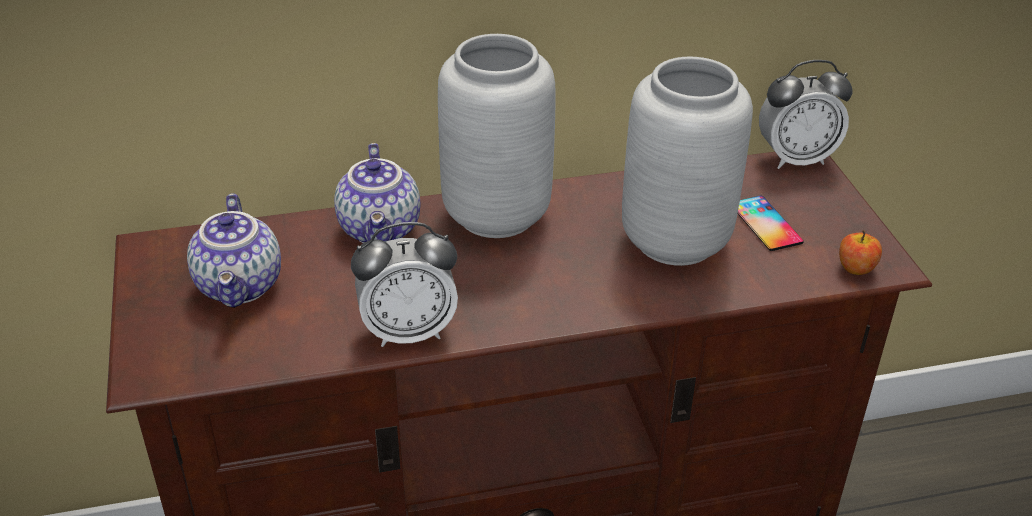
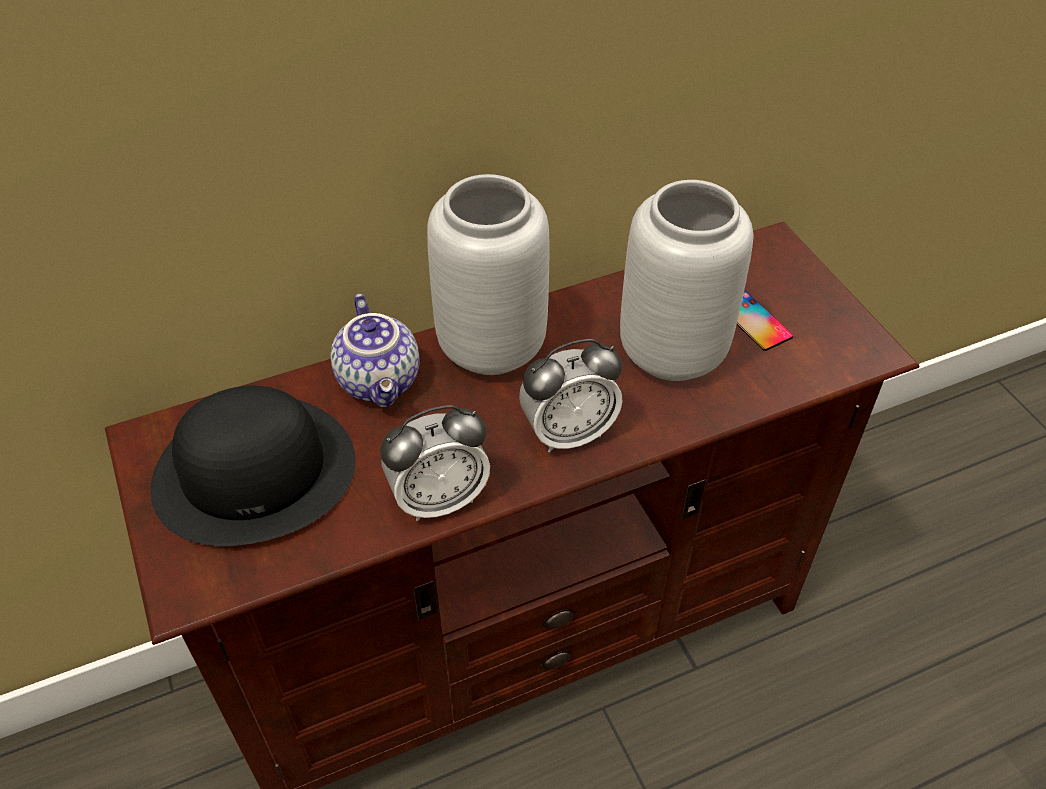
camera: 10 degrees left, 10 degrees up
teapot [187,194,281,308] -> black hat [151,386,355,546]
alarm clock [759,60,853,169] -> alarm clock moved to [519,339,623,453]
apple [839,230,882,275] -> none

